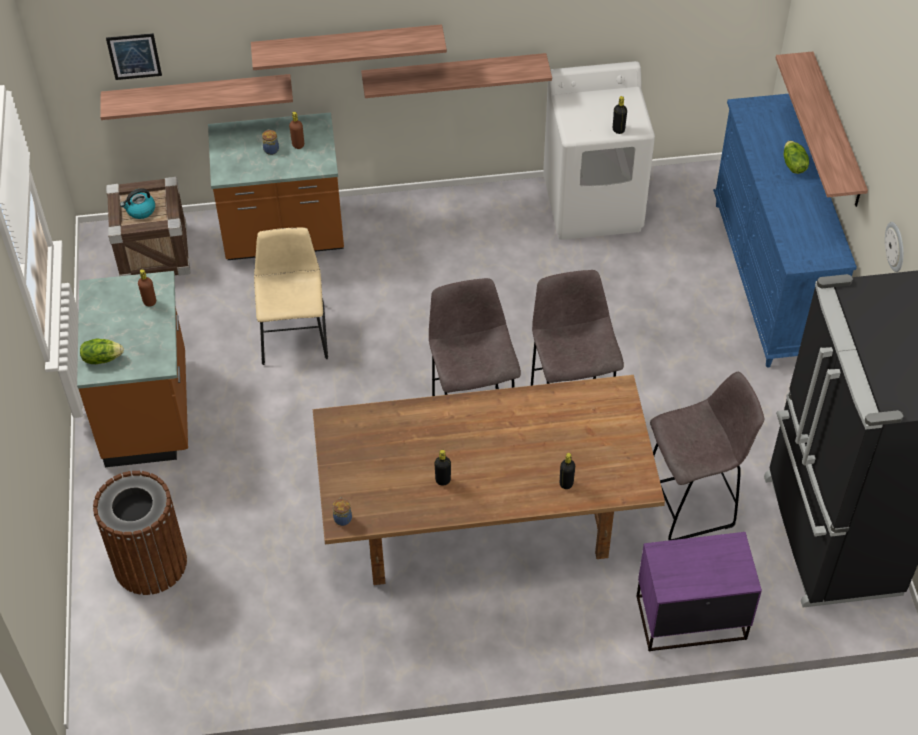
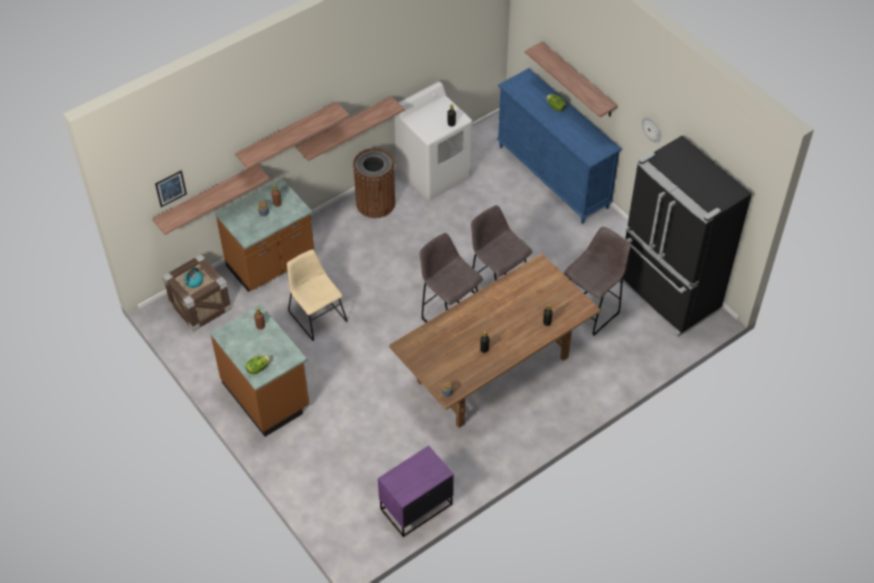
camera: 30 degrees left, 0 degrees up
brown trash can [93,471,187,595] -> brown trash can moved to [353,148,395,218]
purple nightstand [637,532,762,652] -> purple nightstand moved to [378,446,454,537]

